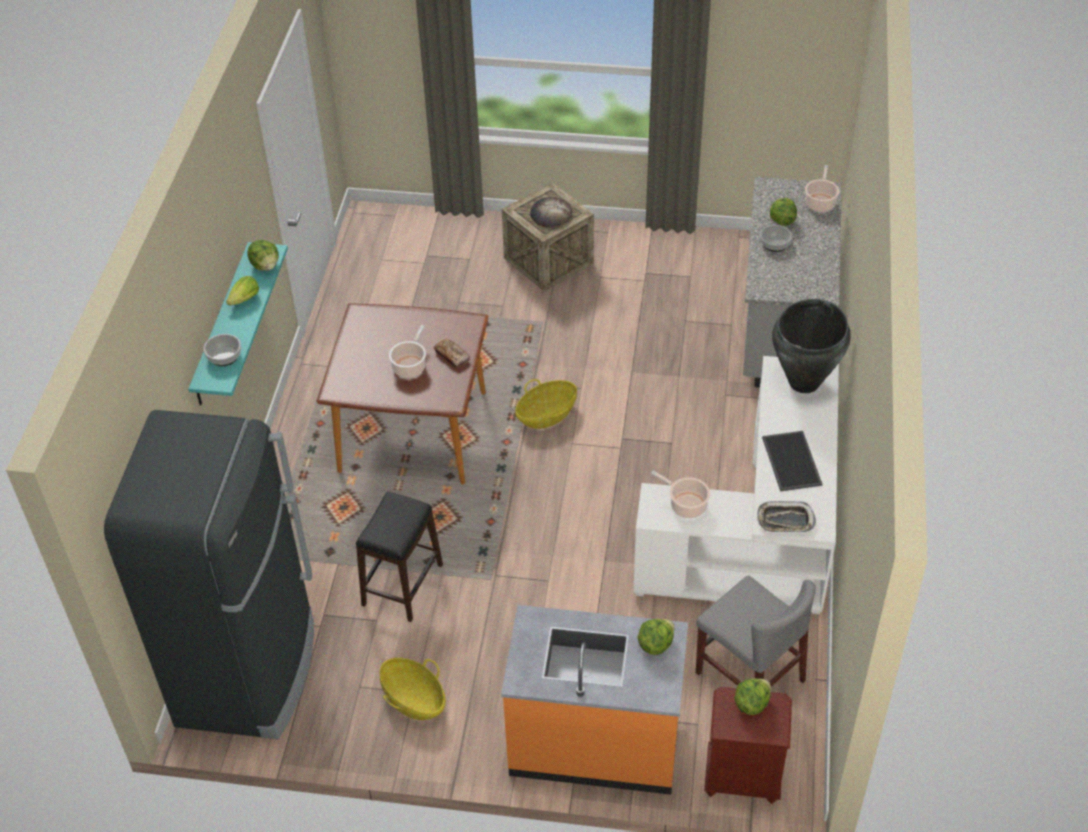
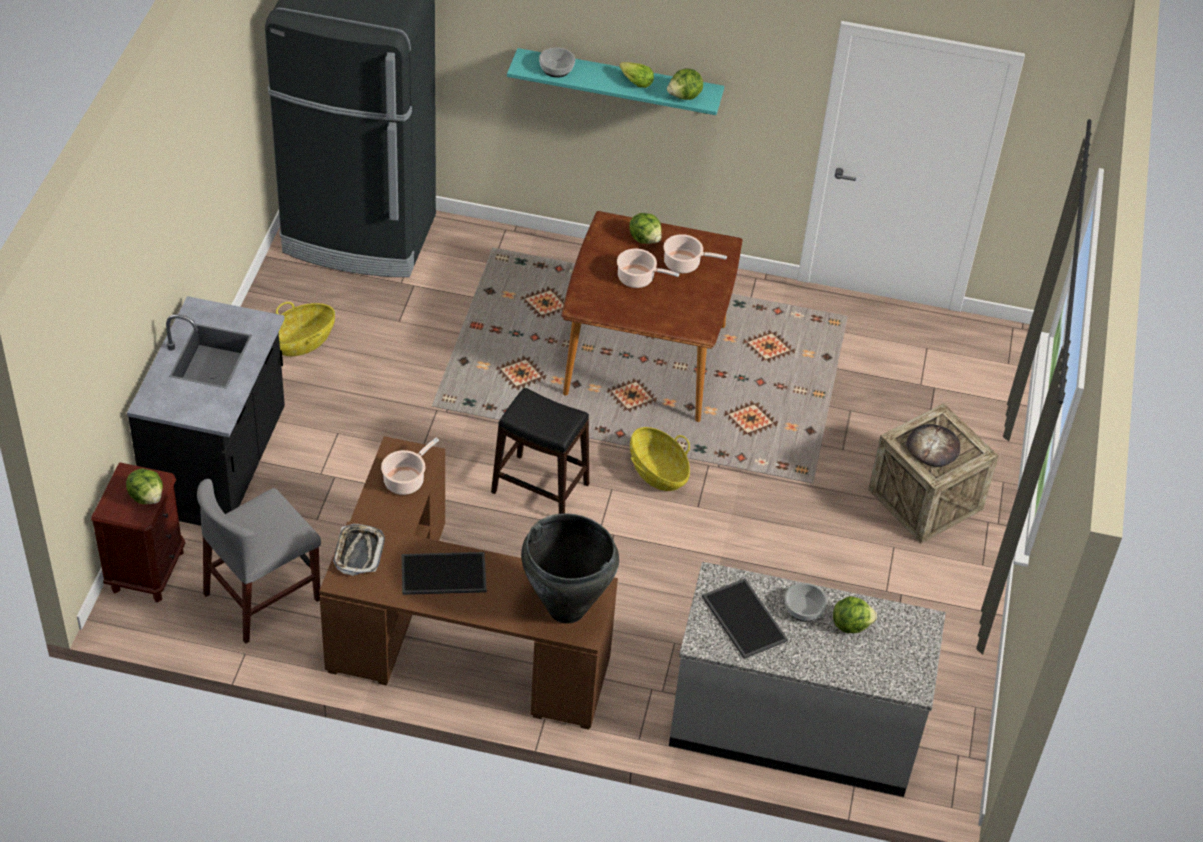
camera: 90 degrees right, 0 degrees up
black stool [356,492,443,622] -> black stool moved to [491,388,589,514]
bread [434,339,470,368] -> none
orange counter [501,605,688,795] -> black counter [127,296,285,526]
white desk [633,356,839,614] -> brown desk [319,436,618,730]
lettuce [637,619,674,655] -> lettuce moved to [629,213,662,244]
cooking pot [805,165,839,212] -> cooking pot moved to [664,234,727,273]
none -> tray [702,578,788,659]

